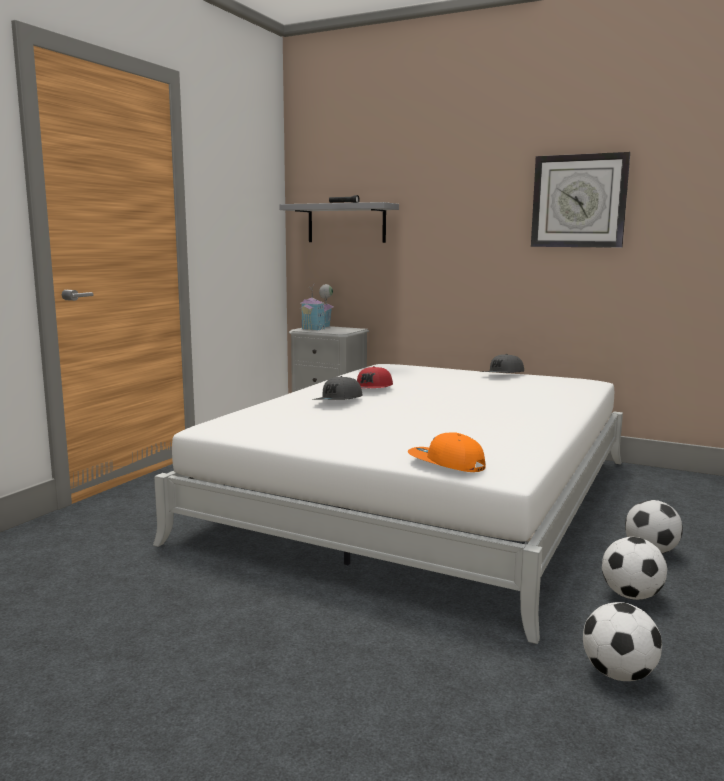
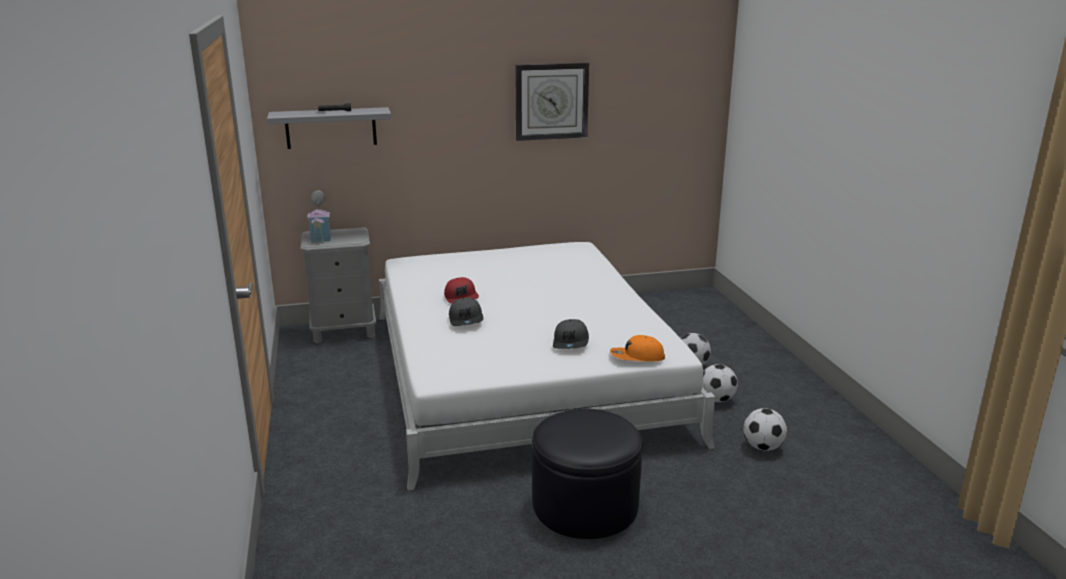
camera: 40 degrees left, 10 degrees up
grey cap [482,354,524,373] -> grey cap moved to [553,319,589,349]
none -> black ottoman [532,409,643,539]

